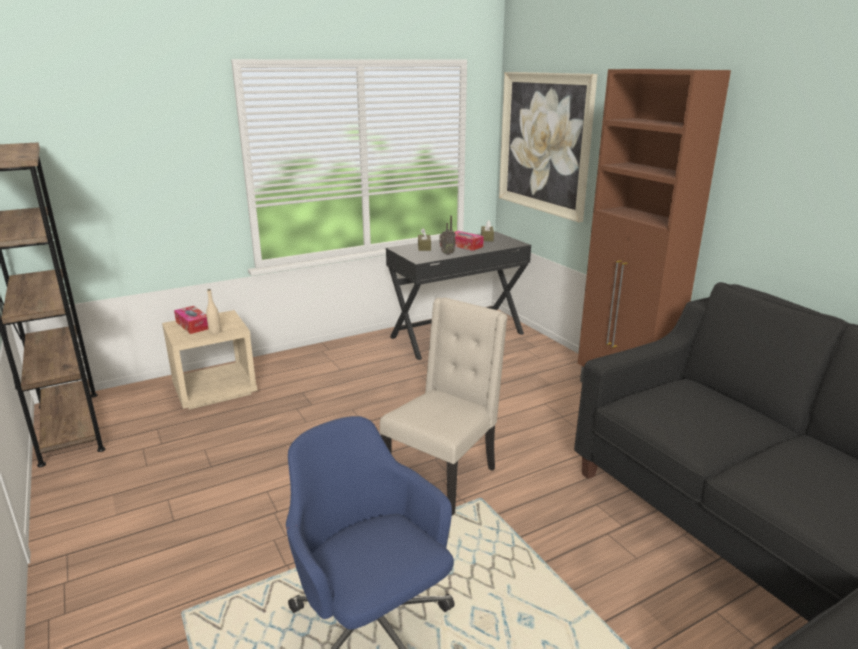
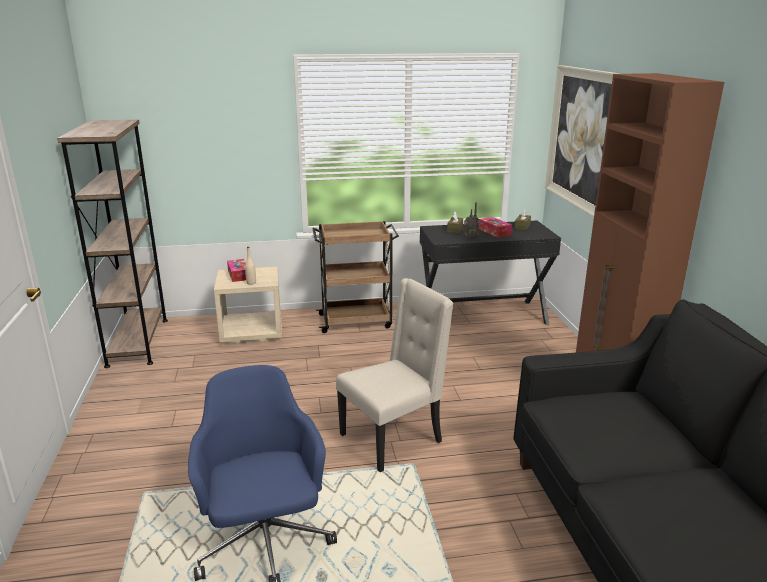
camera: 20 degrees right, 0 degrees up
none -> brown cart [313,221,399,333]

